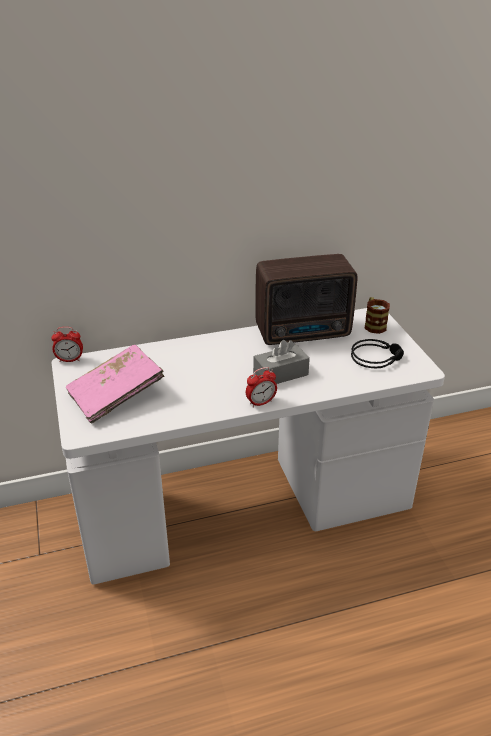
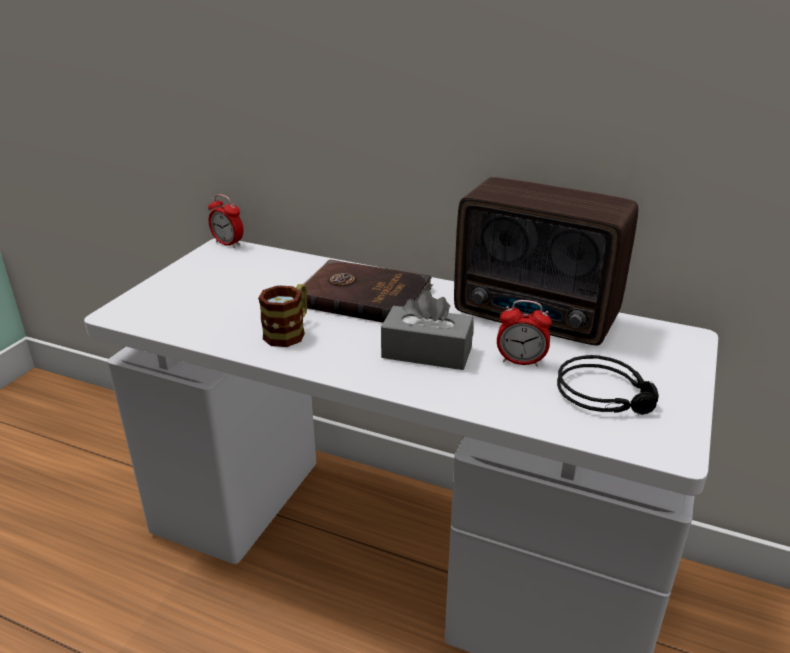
camera: 40 degrees right, 5 degrees down
pink book [66,345,164,424] -> none
alarm clock [246,367,277,408] -> alarm clock moved to [497,300,552,367]
mug [364,297,390,334] -> mug moved to [258,284,307,347]
none -> brown book [300,260,433,323]

